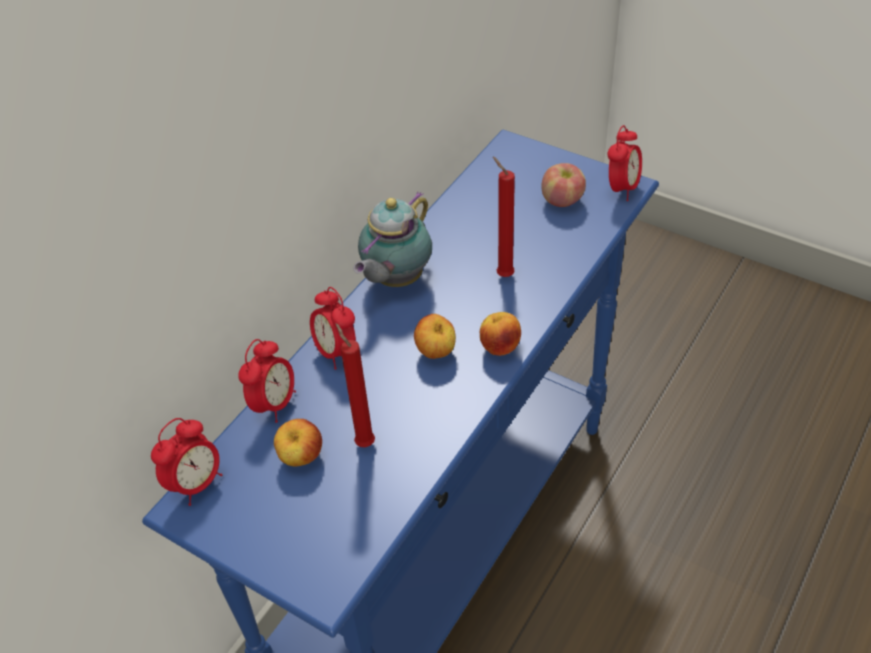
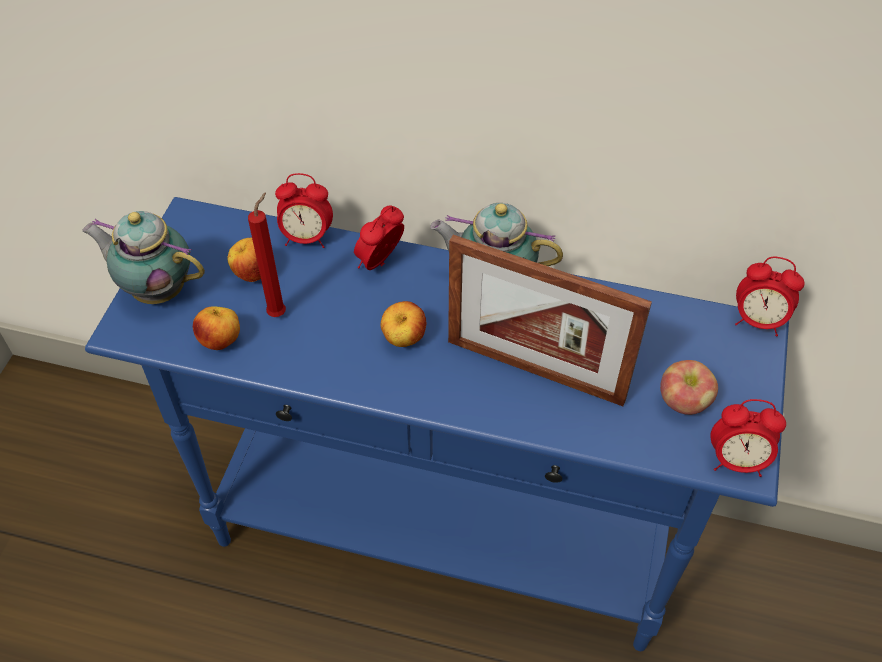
camera: 70 degrees right, 5 degrees up
alarm clock [151,418,222,506] -> alarm clock moved to [735,257,805,336]
apple [480,312,521,356] -> apple moved to [193,306,240,350]
red candle [493,157,515,277] -> picture frame [448,235,652,406]
none -> teapot [82,211,205,304]

